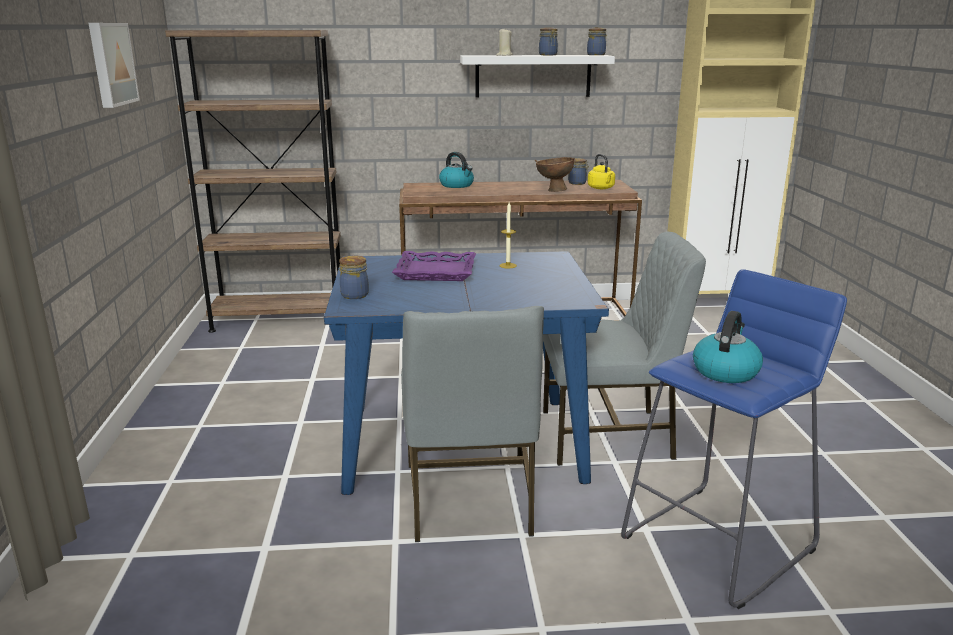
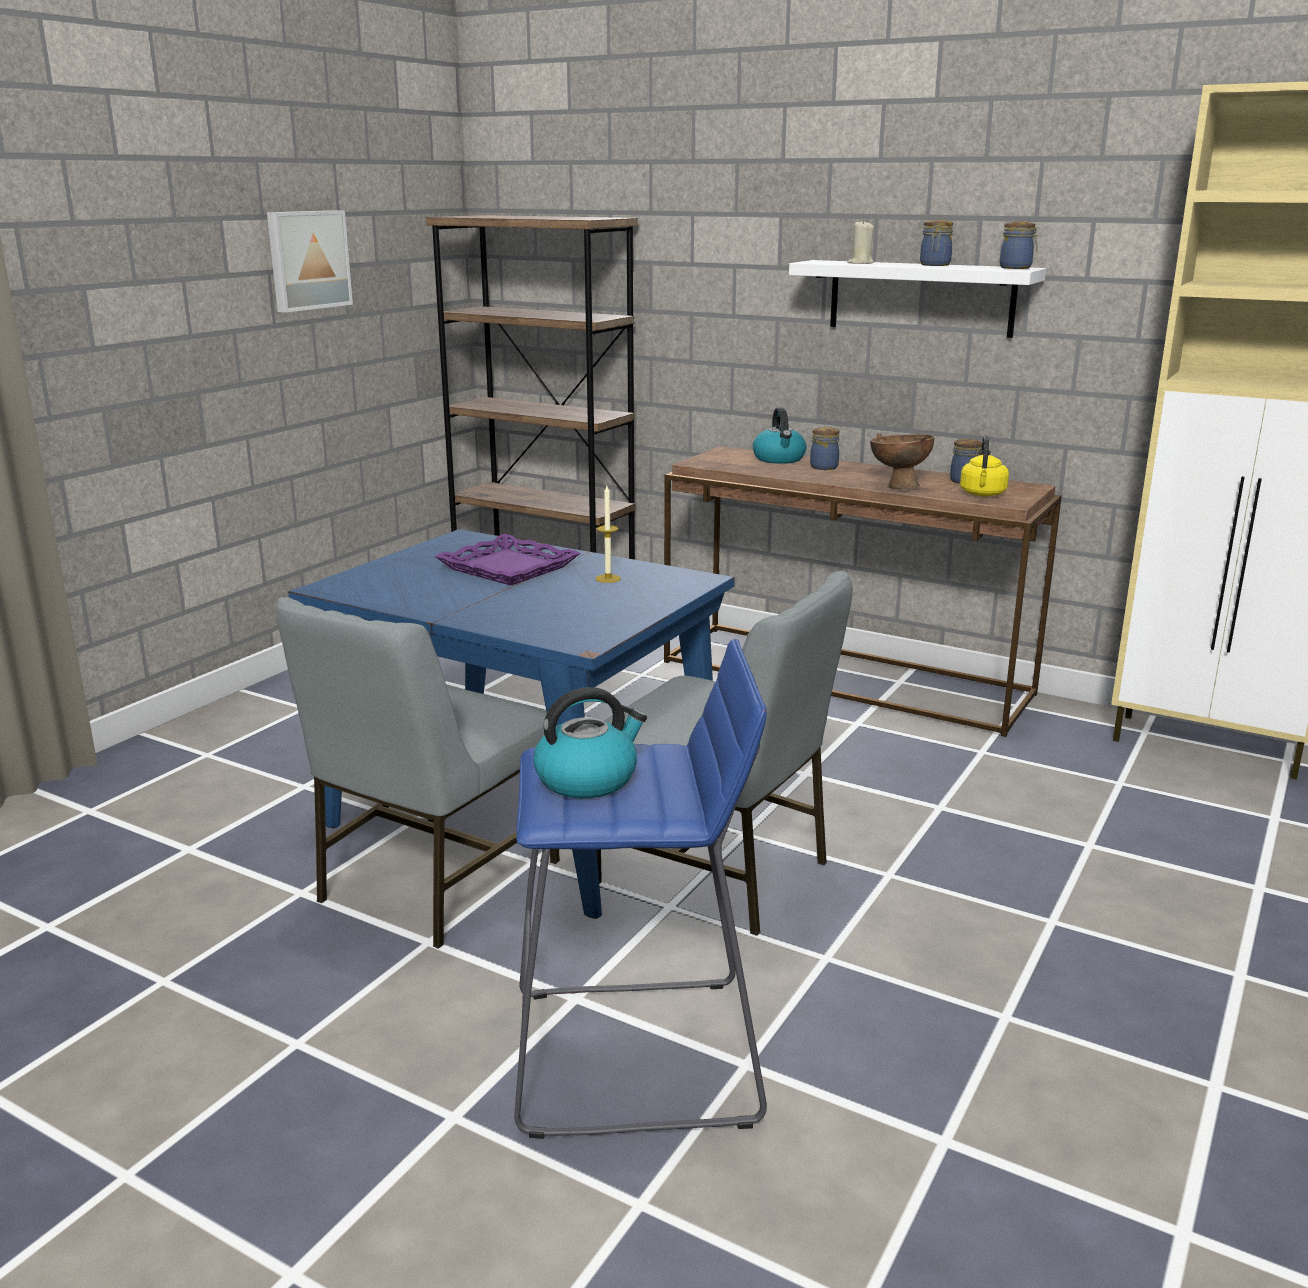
camera: 35 degrees right, 0 degrees up
jar [339,256,369,299] -> jar moved to [810,427,839,470]

